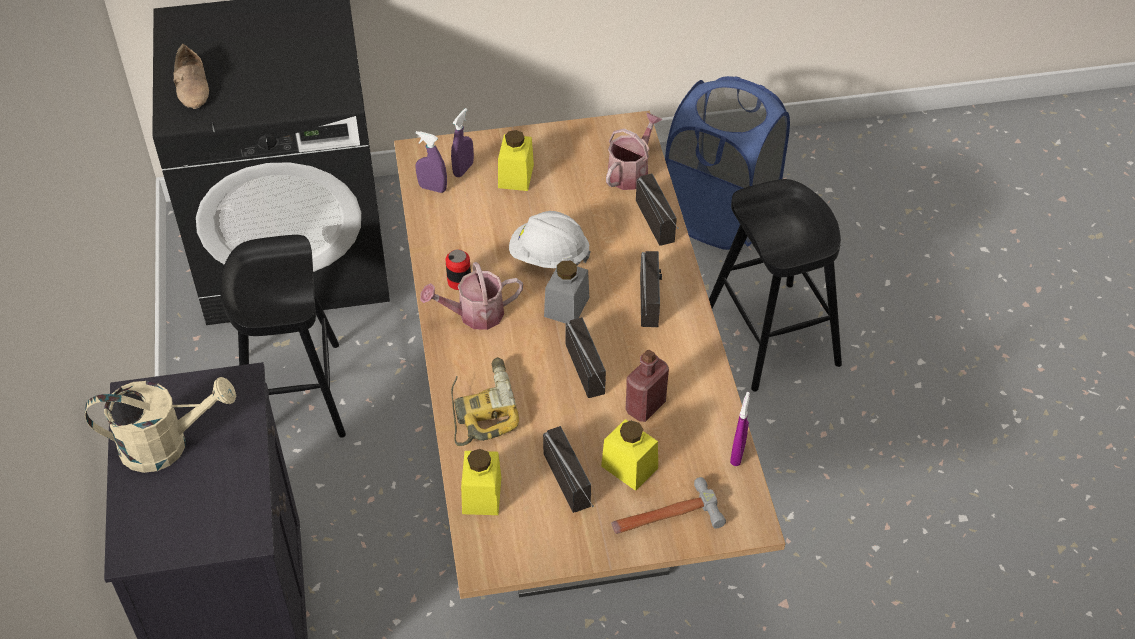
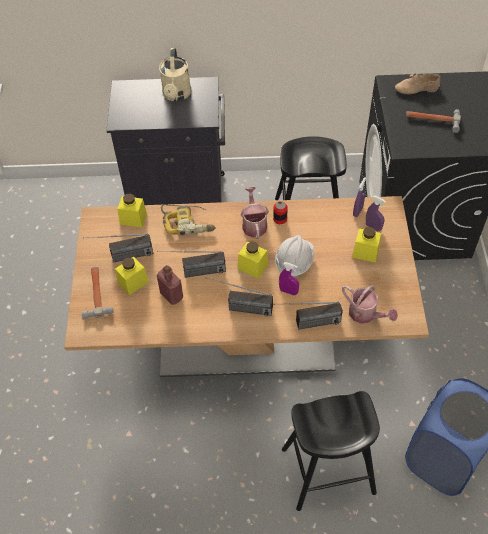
camera: 100 degrees right, 5 degrees up
grey jar [544,261,589,323] -> yellow jar [238,242,268,279]
purple spray bottle [730,392,750,466] -> purple spray bottle moved to [279,262,299,295]
none -> hammer [406,109,461,133]

